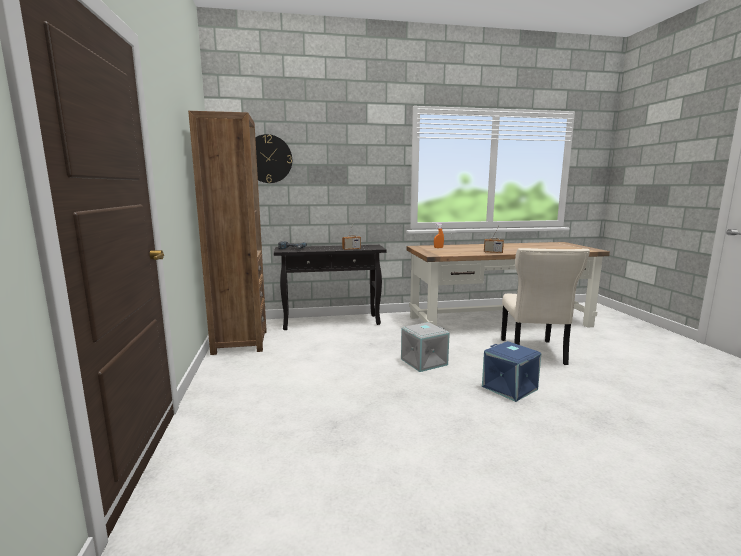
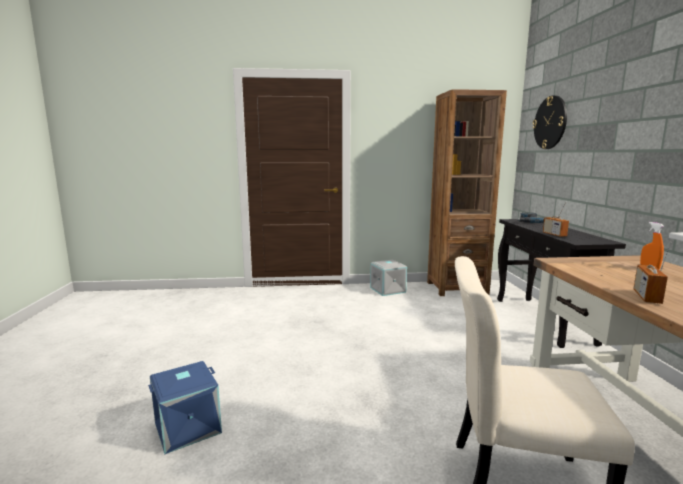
camera: 95 degrees right, 0 degrees up
grey storage box [401,322,450,372] -> grey storage box moved to [370,260,407,296]
blue storage box [482,341,542,402] -> blue storage box moved to [148,361,222,455]

